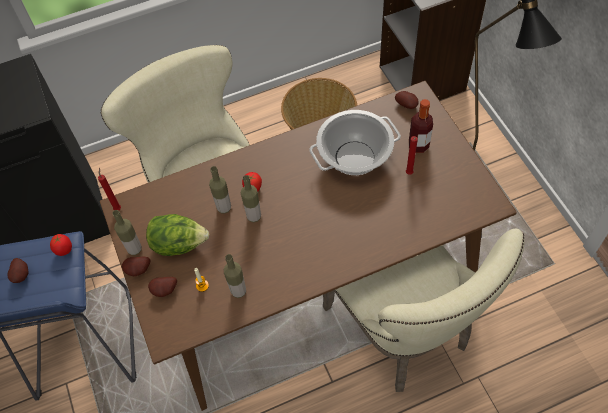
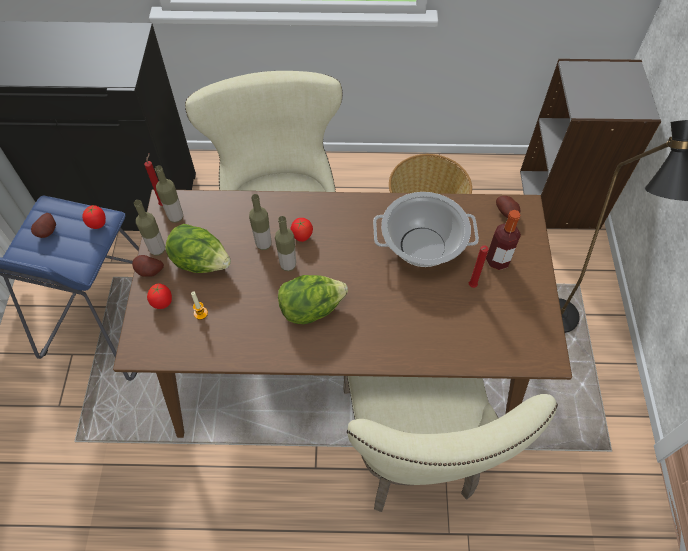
camera: 20 degrees right, 0 degrees up
potato [148,277,177,297] -> tomato [147,283,172,309]
bottle [224,254,246,298] -> bottle moved to [155,165,183,223]
none -> lettuce [278,275,348,324]

